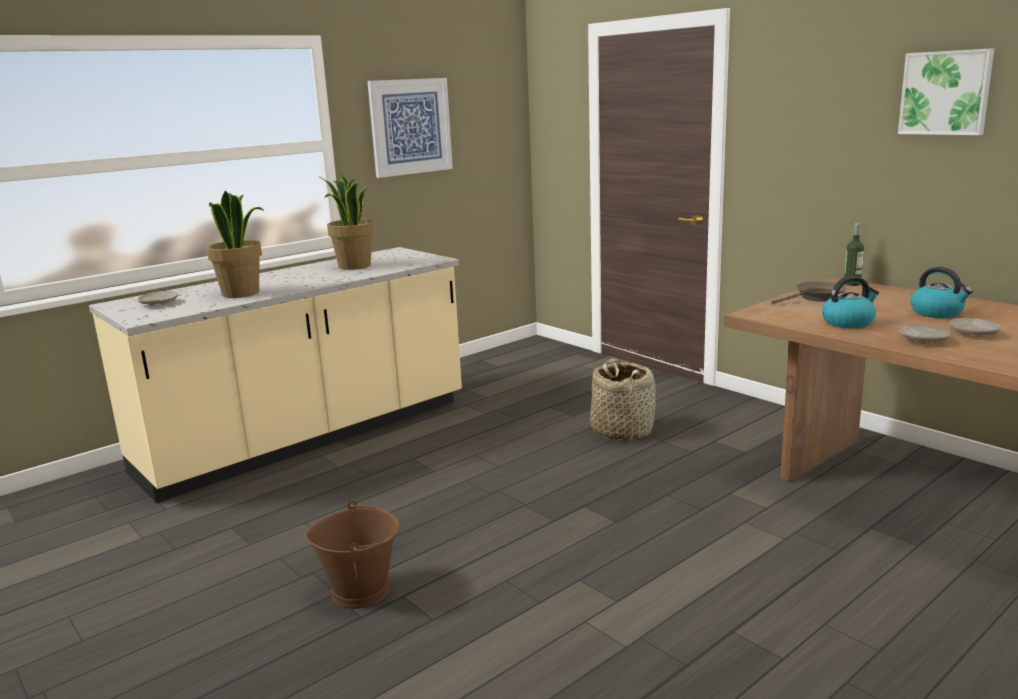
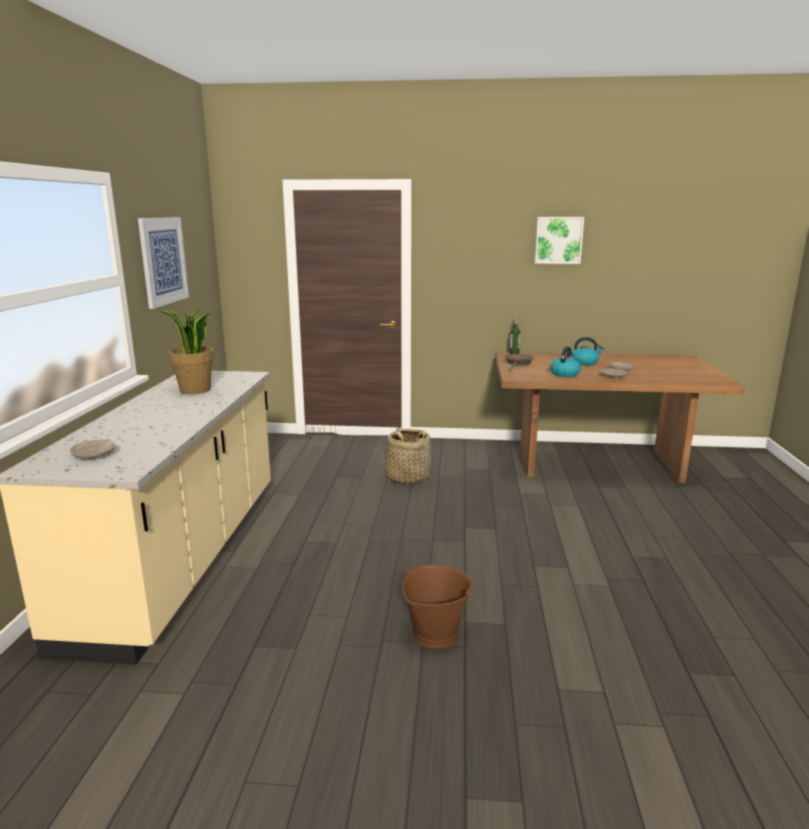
camera: 45 degrees left, 0 degrees up
potted plant [207,190,264,298] -> none

